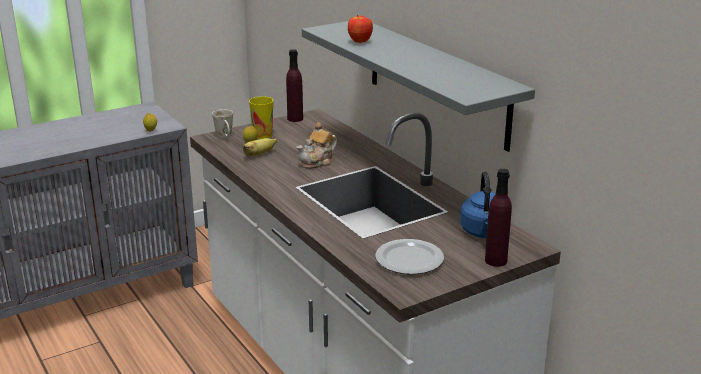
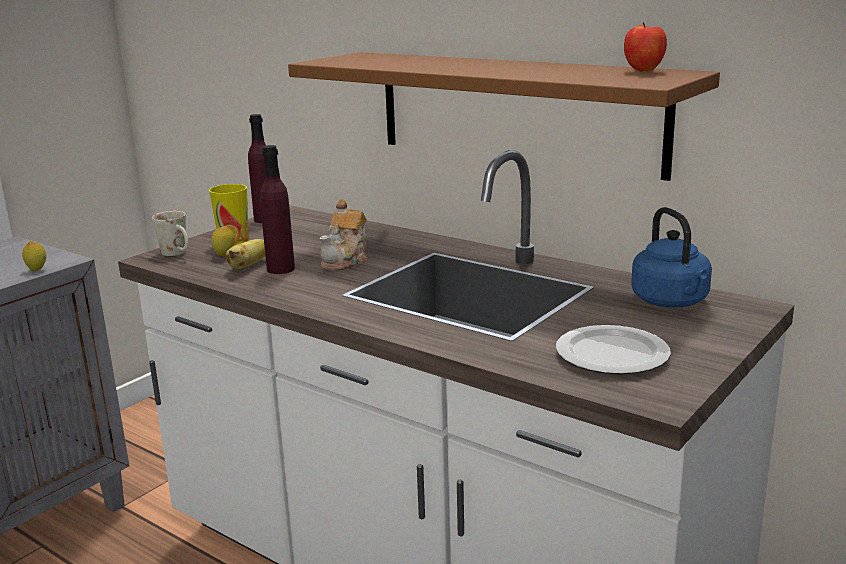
camera: 20 degrees left, 5 degrees down
grey shelf [302,21,535,152] -> brown shelf [288,52,720,181]
apple [348,15,373,43] -> apple moved to [624,22,667,72]
purple bottle [485,169,512,267] -> purple bottle moved to [260,145,295,274]

